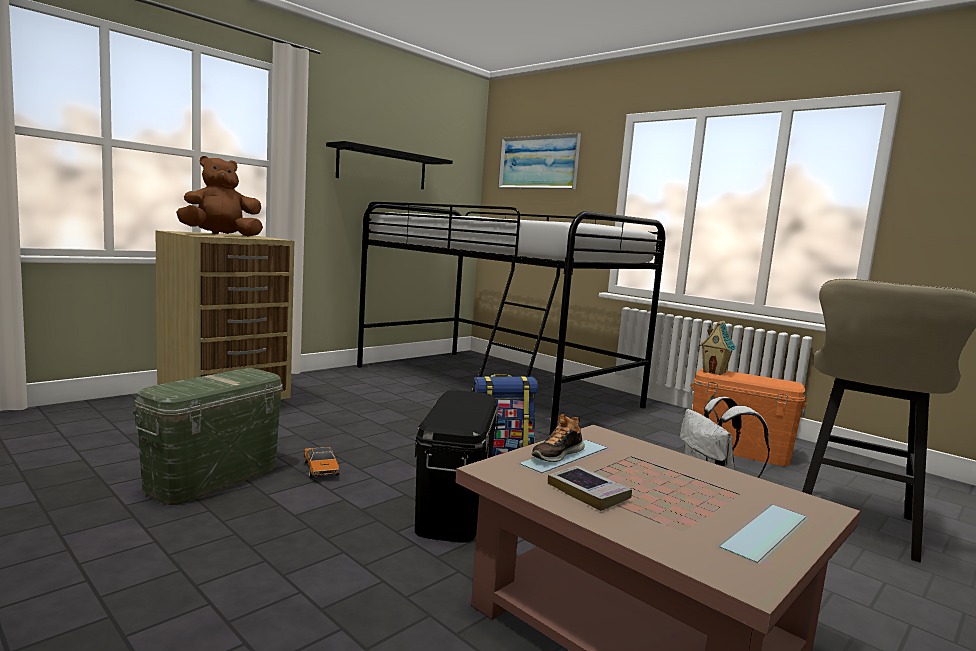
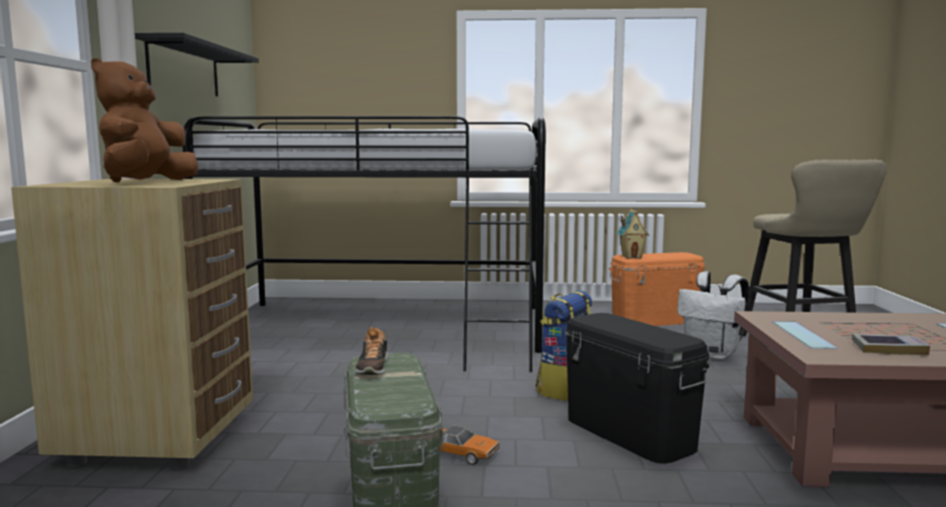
camera: 40 degrees left, 0 degrees up
picture [498,133,581,190] -> none
shoe [531,414,585,462] -> shoe moved to [355,327,389,375]

